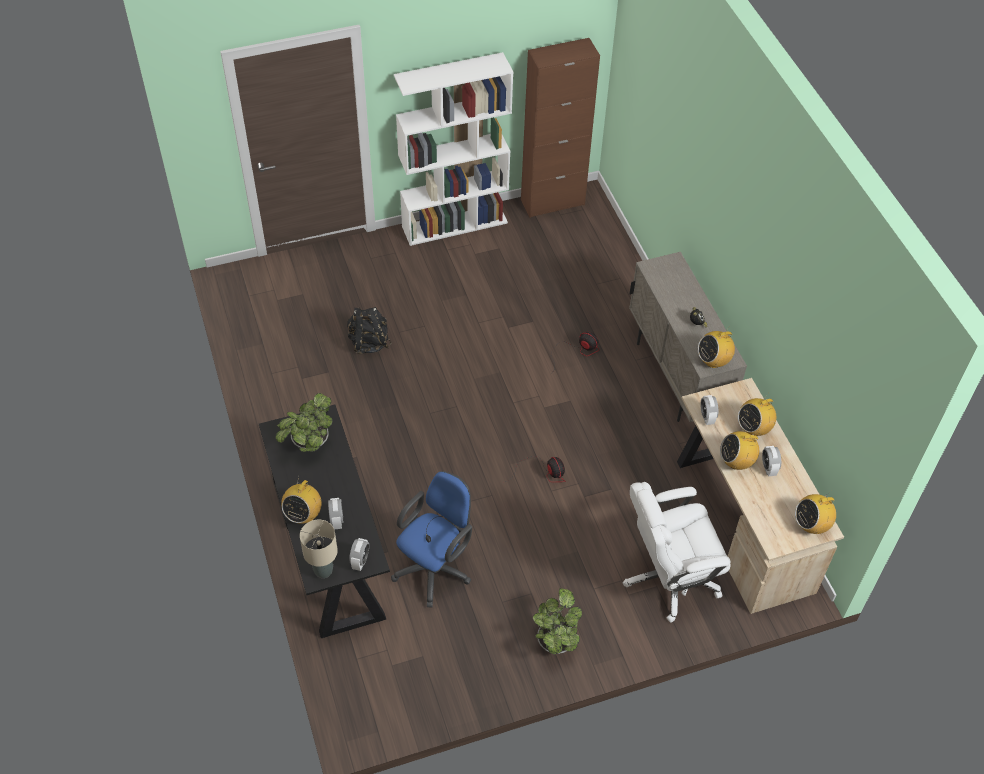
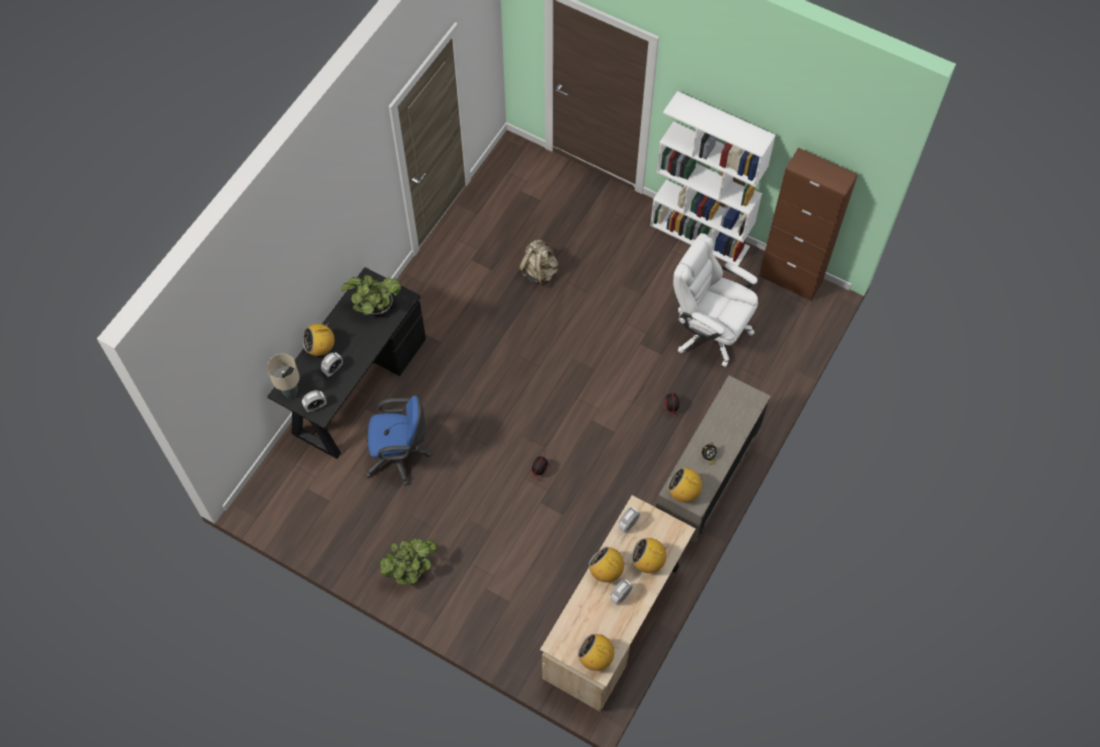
camera: 50 degrees right, 10 degrees up
black backpack [347,307,391,354] -> beige backpack [519,240,559,287]
white office chair [623,482,731,623] -> white office chair moved to [673,233,758,367]

